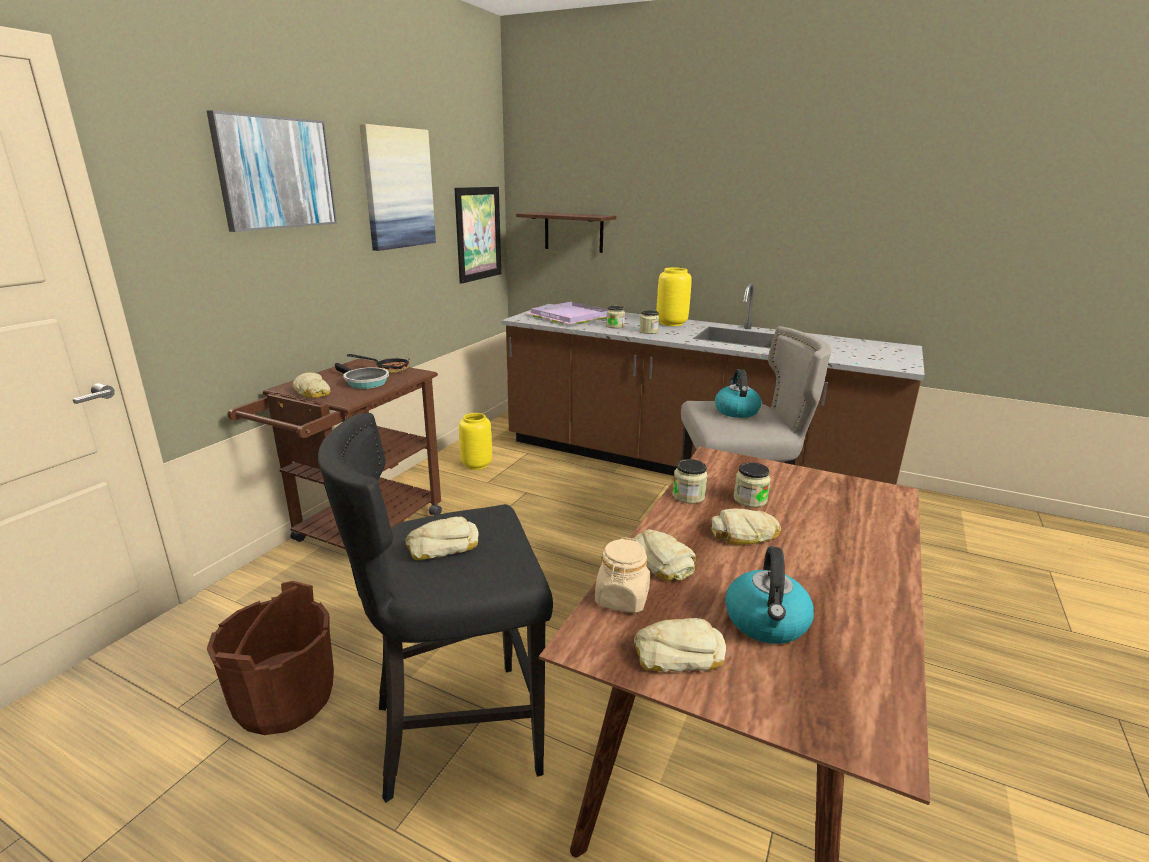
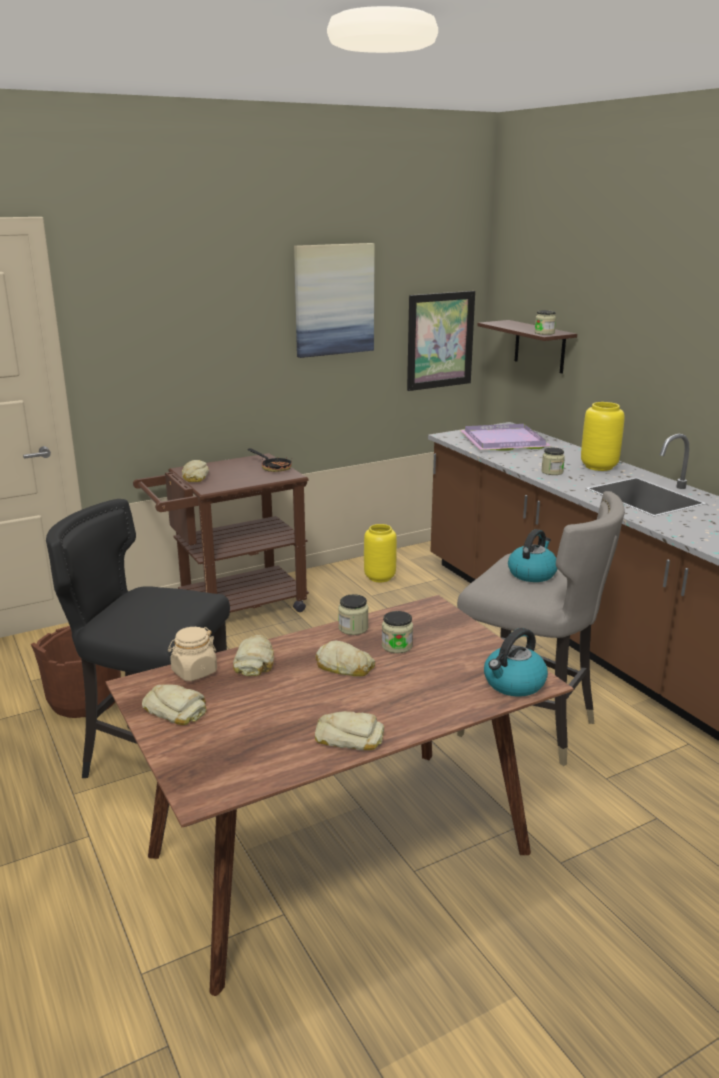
camera: 35 degrees right, 0 degrees up
picture [207,110,337,232] -> none
frying pan [335,363,389,389] -> none
bread [405,517,478,560] -> bread moved to [315,711,384,750]
jar [606,306,625,328] -> jar moved to [535,310,556,335]
kettle [725,547,814,644] -> kettle moved to [484,628,548,697]

